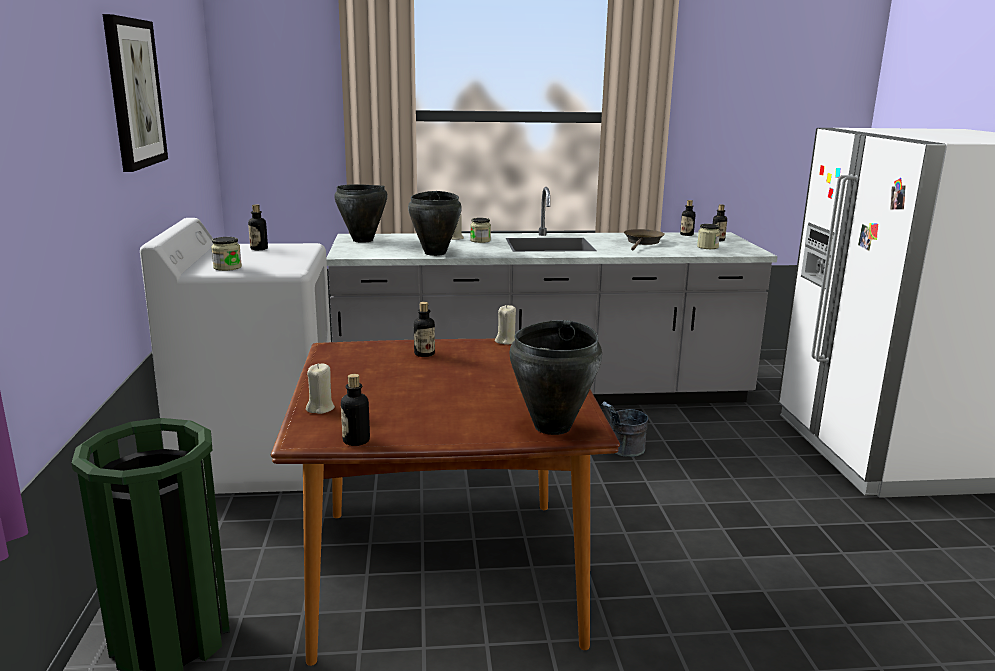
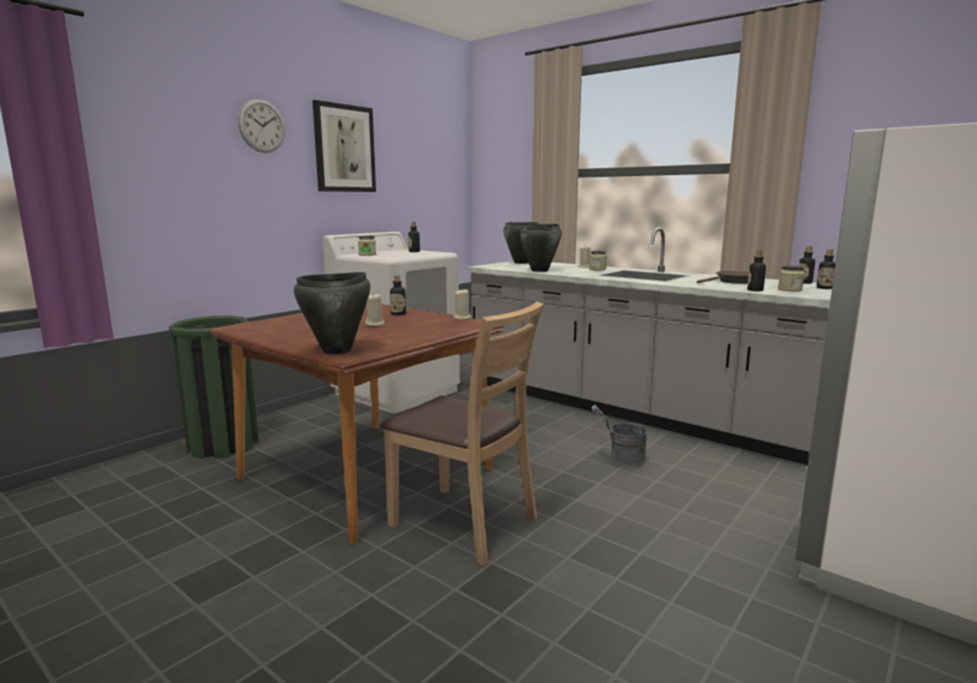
camera: 45 degrees right, 5 degrees down
beige candle [306,364,335,414] -> beige candle moved to [365,293,385,326]
bottle [341,374,370,446] -> bottle moved to [747,251,766,291]
none -> wall clock [238,99,285,153]
none -> brown chair [380,301,544,566]

